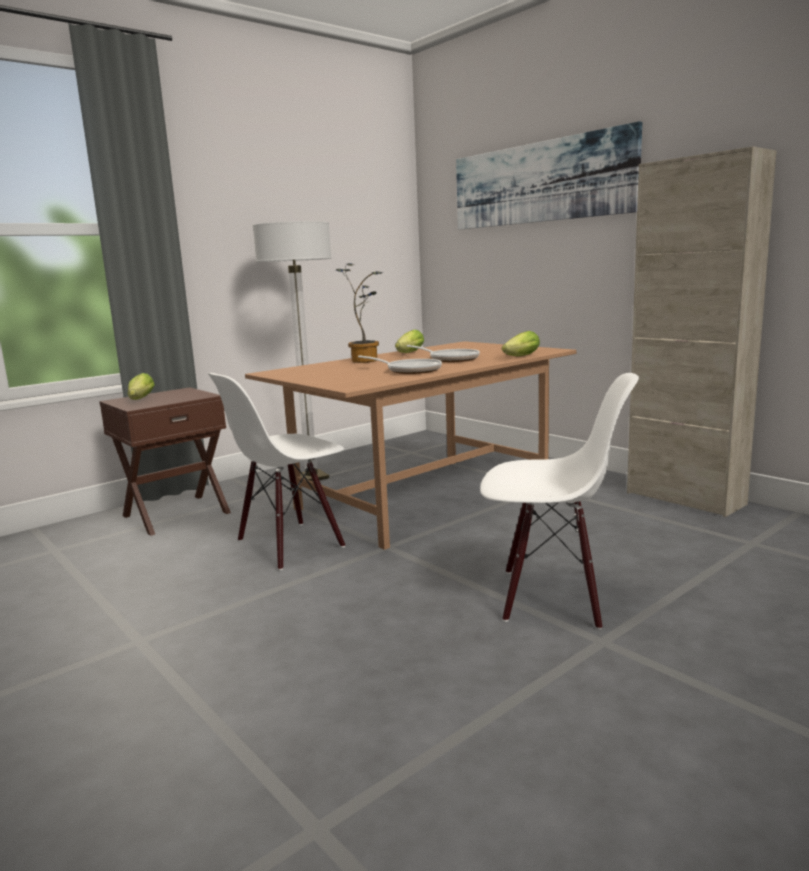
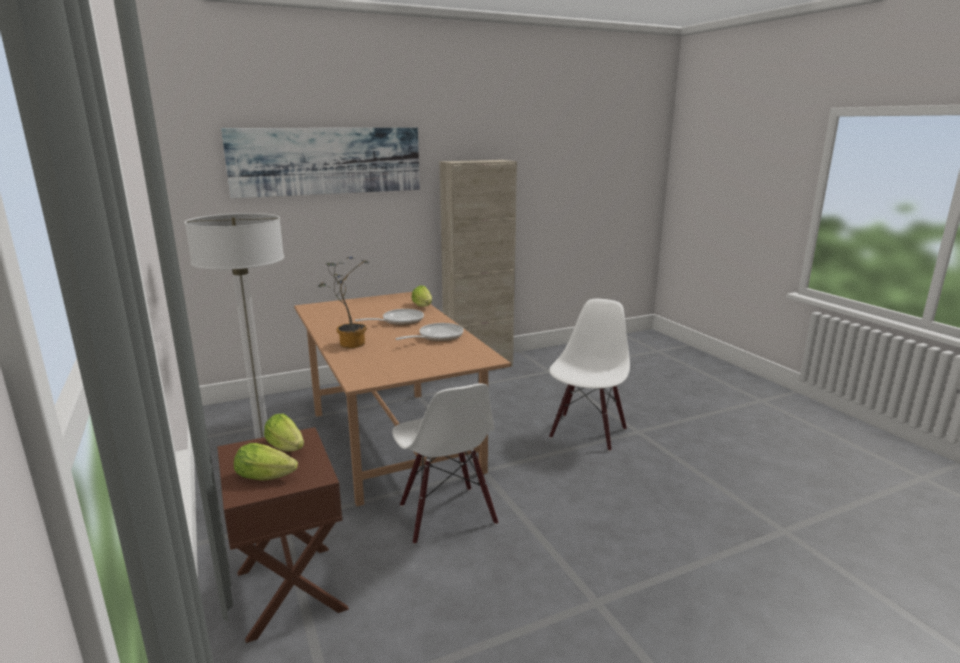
camera: 75 degrees left, 5 degrees up
lettuce [395,330,424,353] -> lettuce moved to [264,414,304,452]

